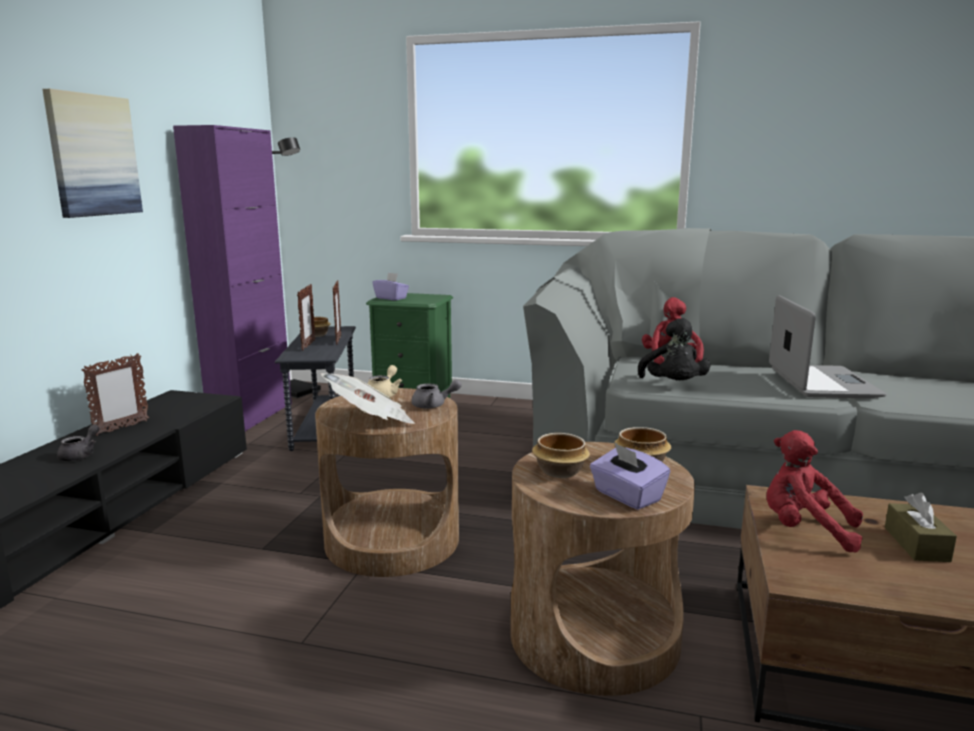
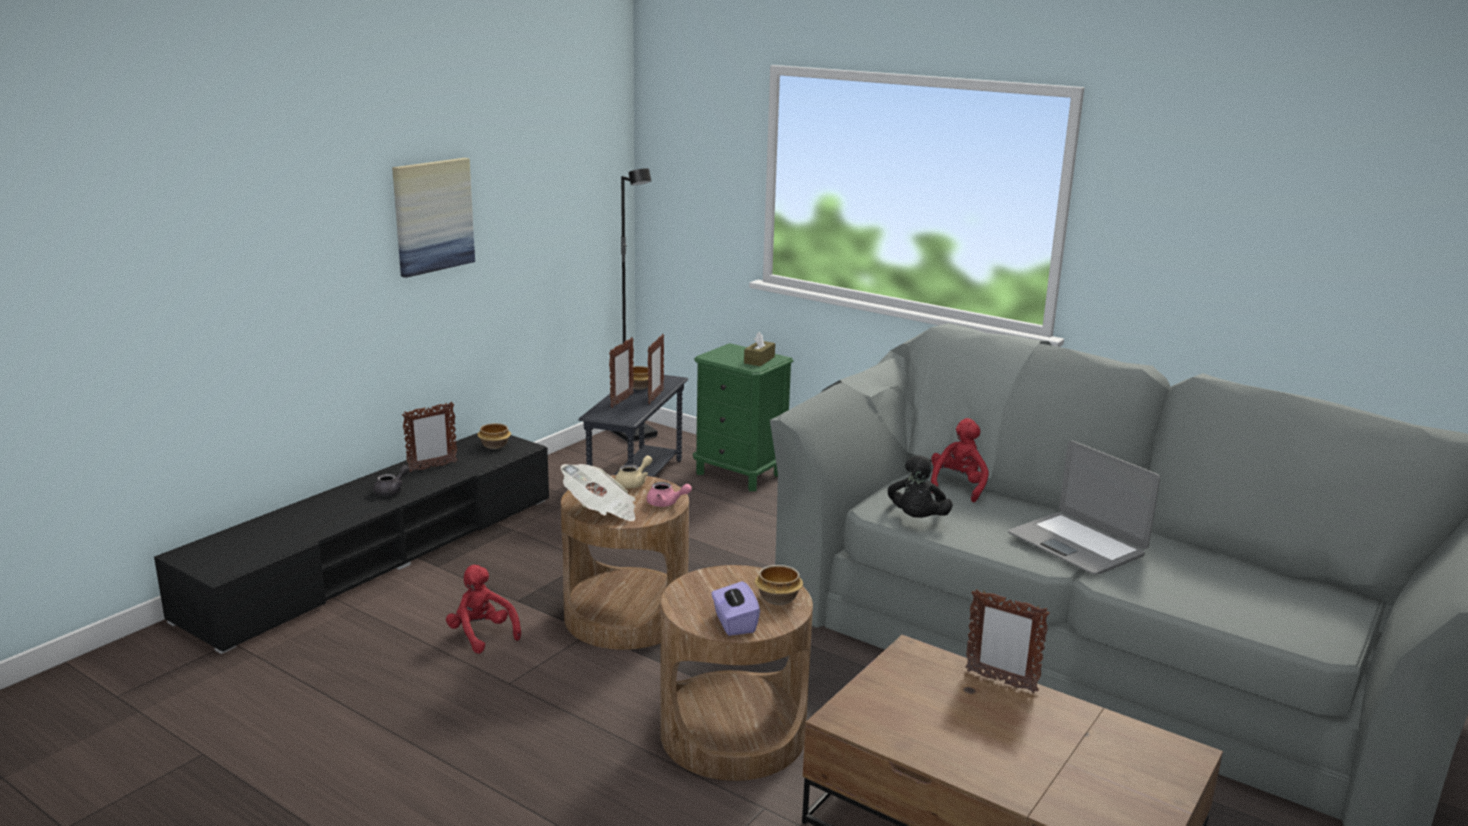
camera: 20 degrees right, 5 degrees up
purple cabinet [173,125,292,431] -> none
purple tissue box [373,272,409,300] -> none
grey teapot [411,380,462,409] -> pink teapot [647,482,692,507]
bowl [532,433,590,478] -> bowl moved to [477,423,511,449]
red plush toy [766,430,863,552] -> red plush toy moved to [446,565,521,654]
laptop [769,295,887,399] -> laptop turned 120 degrees clockwise [1008,441,1160,575]
brown tissue box [885,493,957,562] -> brown tissue box moved to [744,332,775,366]
none -> picture frame [965,589,1050,693]

